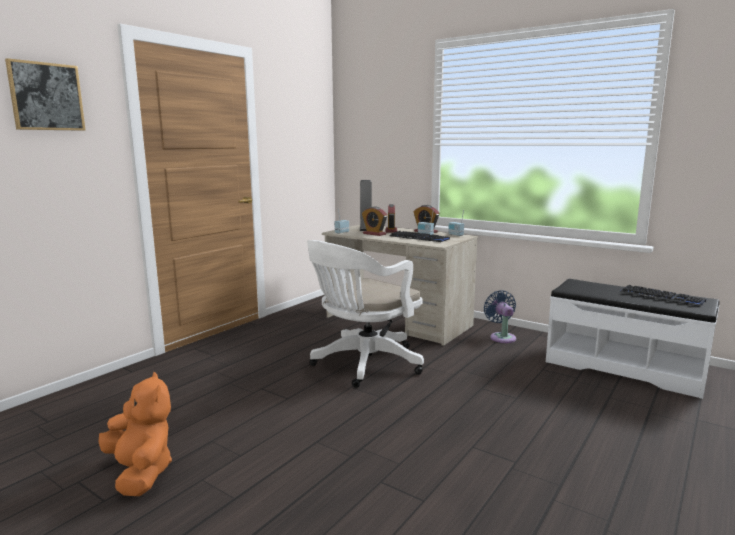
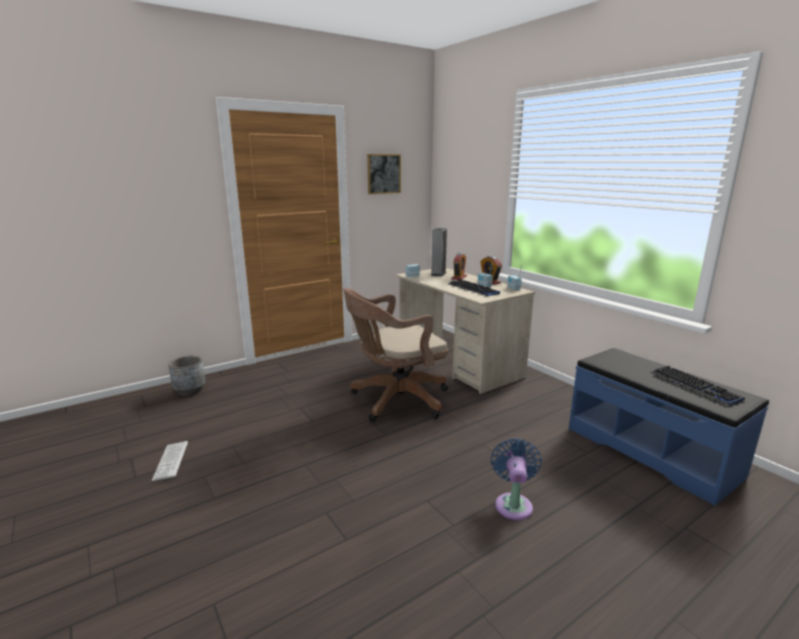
camera: 20 degrees right, 5 degrees up
picture [5,58,86,131] -> picture moved to [367,154,401,194]
orange plush toy [99,372,172,496] -> keyboard [152,441,188,481]
white office chair [307,240,424,388] -> brown office chair [343,288,448,422]
alarm clock [362,206,387,236] -> none
blue fan [484,290,516,343] -> blue fan moved to [491,438,542,520]
white bench [546,279,720,399] -> blue bench [569,348,769,506]
none -> grey planter [168,356,205,396]

